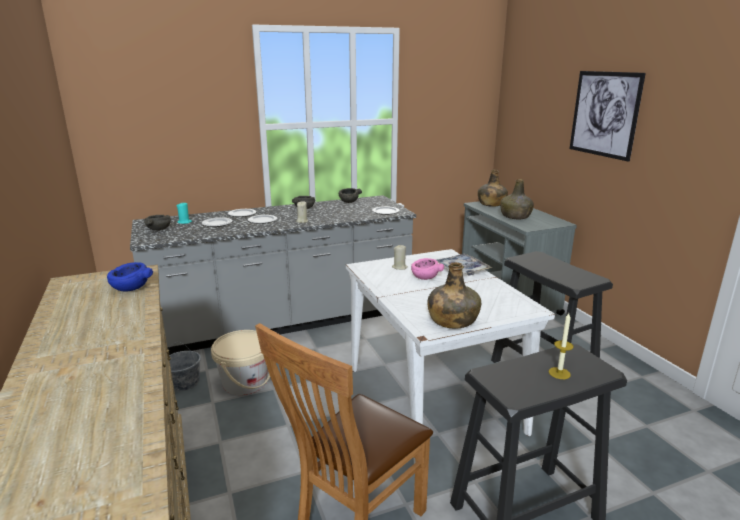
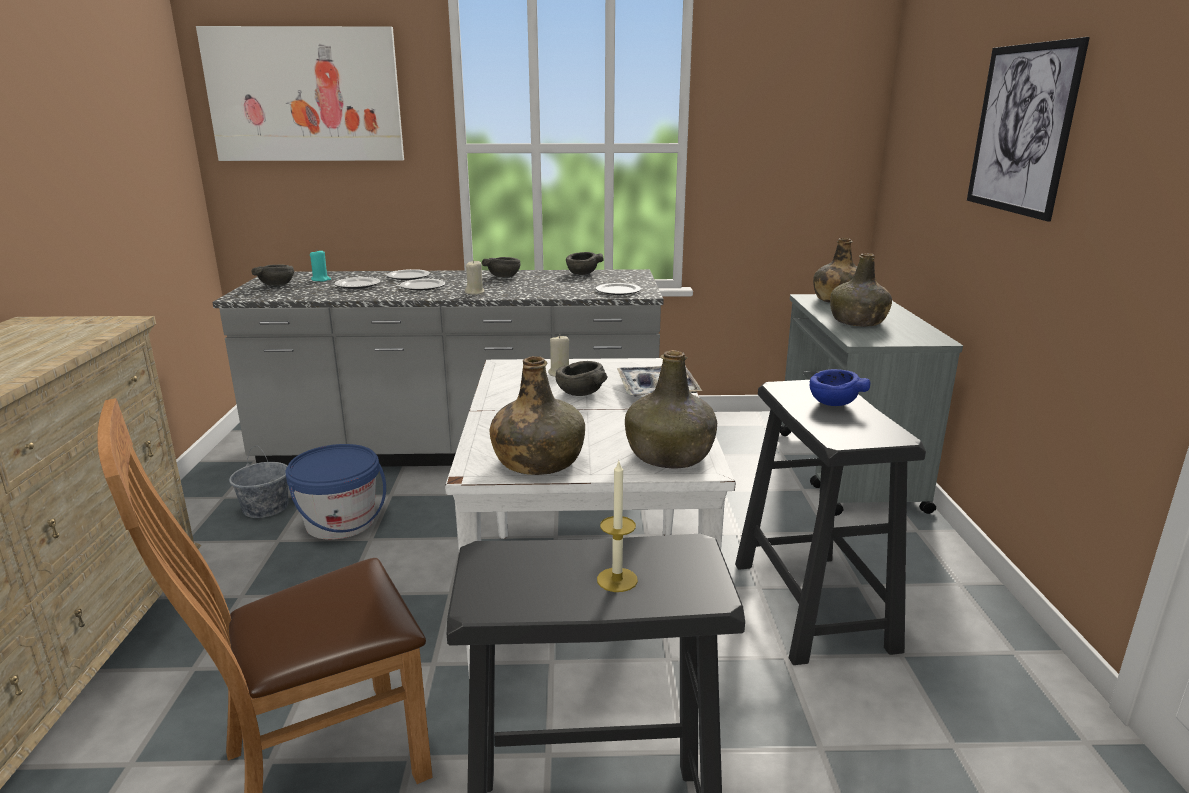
camera: 20 degrees right, 0 degrees up
blue bowl [107,262,153,292] -> blue bowl moved to [810,369,870,406]
beige bucket [211,330,270,395] -> blue bucket [285,444,386,540]
pink bowl [411,258,444,280] -> grey bowl [556,361,608,396]
none -> picture [196,26,404,161]
none -> green bottle [625,350,717,469]

